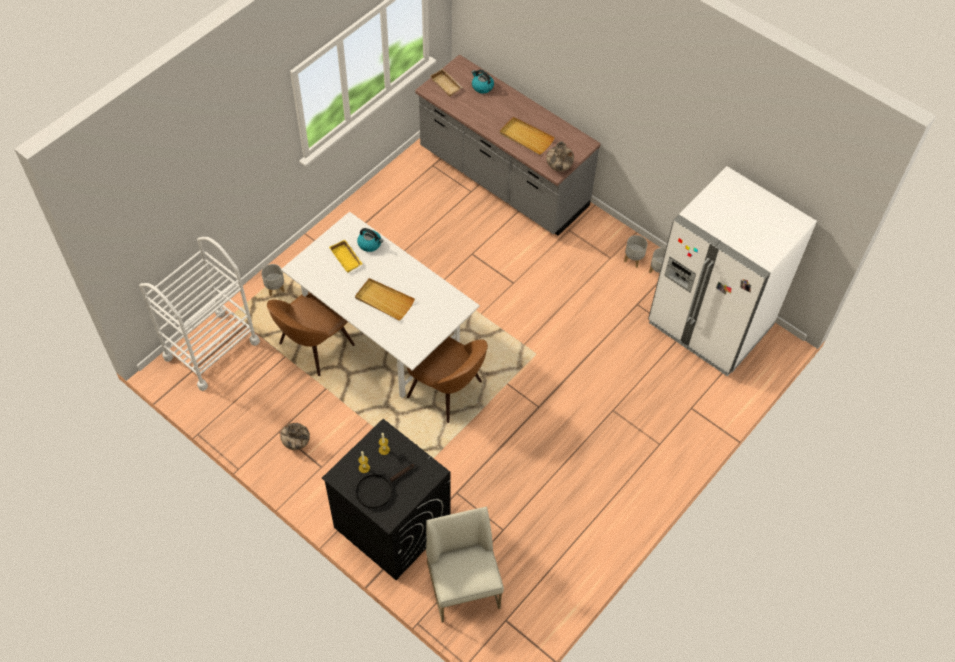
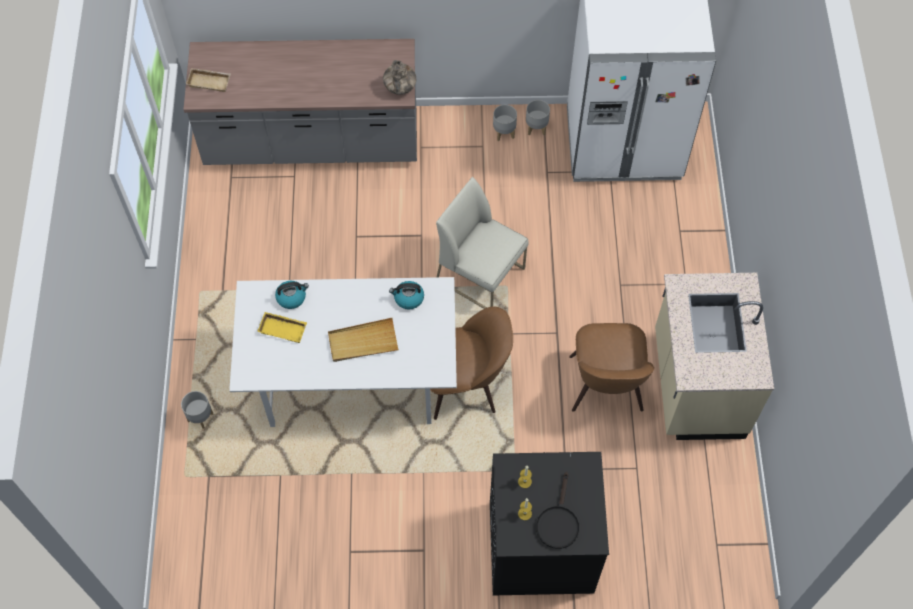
camera: 40 degrees left, 5 degrees up
white cart [139,237,260,391] -> none
brown chair [267,291,355,376] -> brown chair moved to [569,323,654,412]
vase [280,423,310,450] -> none
white chair [426,506,504,623] -> white chair moved to [436,177,529,309]
kettle [472,70,494,94] -> kettle moved to [389,281,424,310]
beige tray [500,117,555,155] -> none
none -> beige counter [655,273,774,440]

